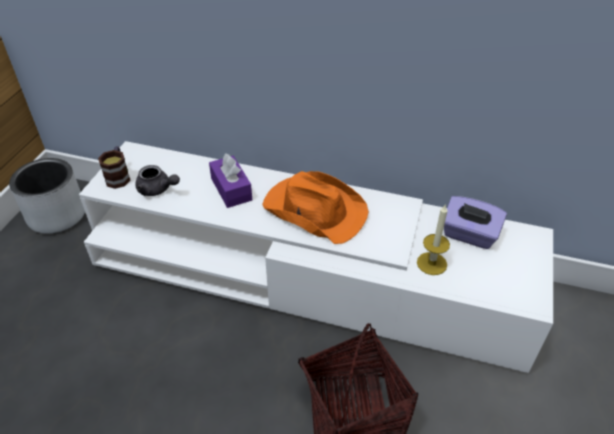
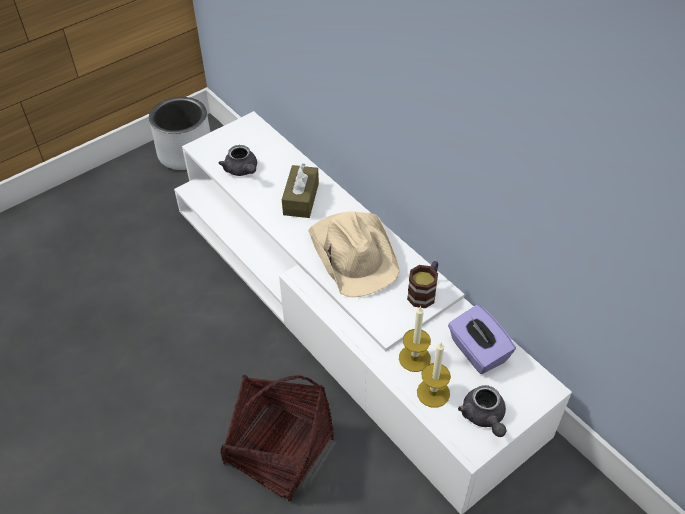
camera: 35 degrees right, 5 degrees up
mug [98,146,130,189] -> mug moved to [407,261,438,308]
purple tissue box [209,153,252,208] -> brown tissue box [282,163,319,218]
orange hat [262,171,369,244] -> beige hat [308,211,400,297]
none -> candle [417,342,451,408]
none -> grey teapot [458,385,506,437]

